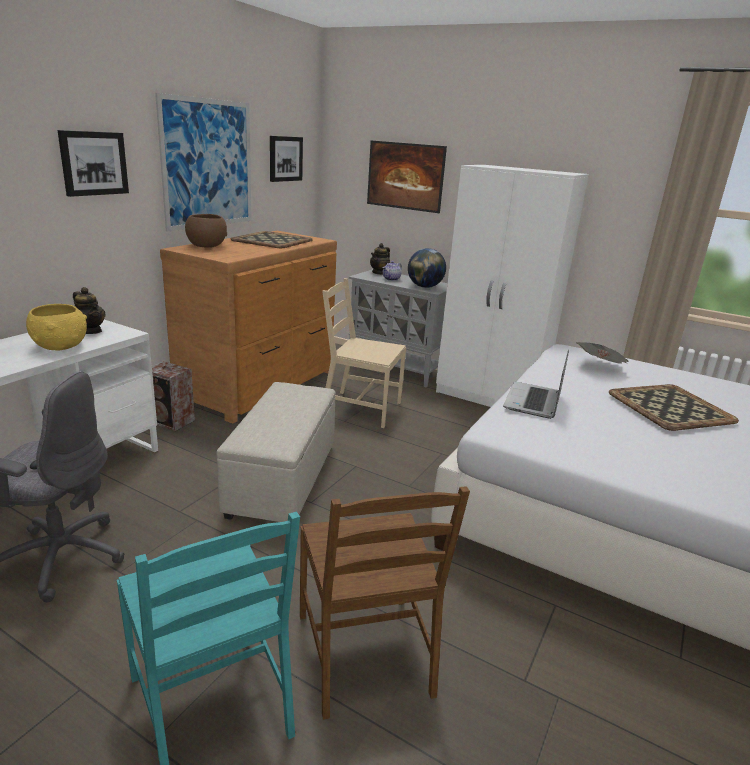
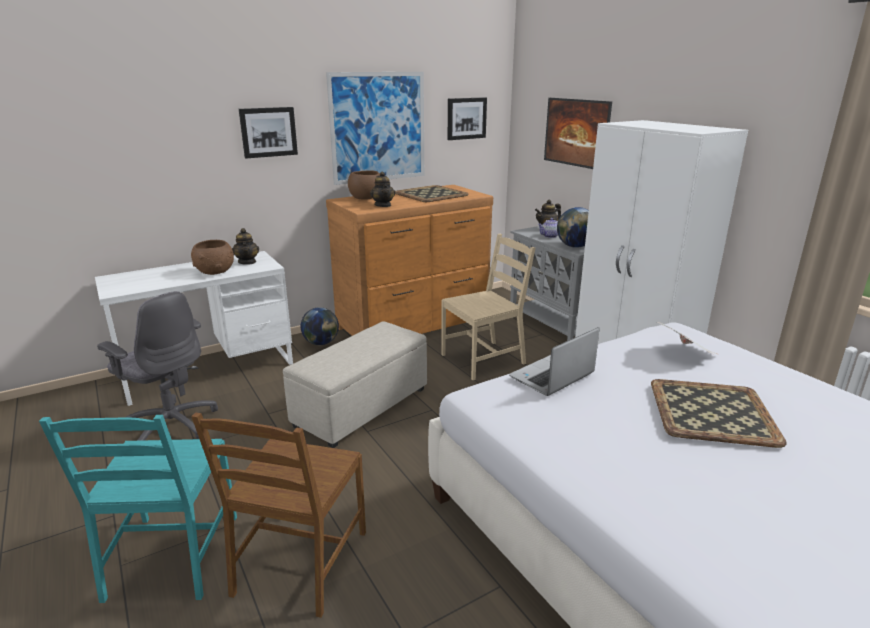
camera: 30 degrees right, 0 degrees up
yellow bowl [26,304,87,350] -> brown bowl [191,240,234,275]
speaker [152,361,195,431] -> globe [301,307,339,345]
beige chair [322,278,406,428] -> beige chair turned 105 degrees clockwise [441,234,535,380]
none -> teapot [370,171,395,207]

